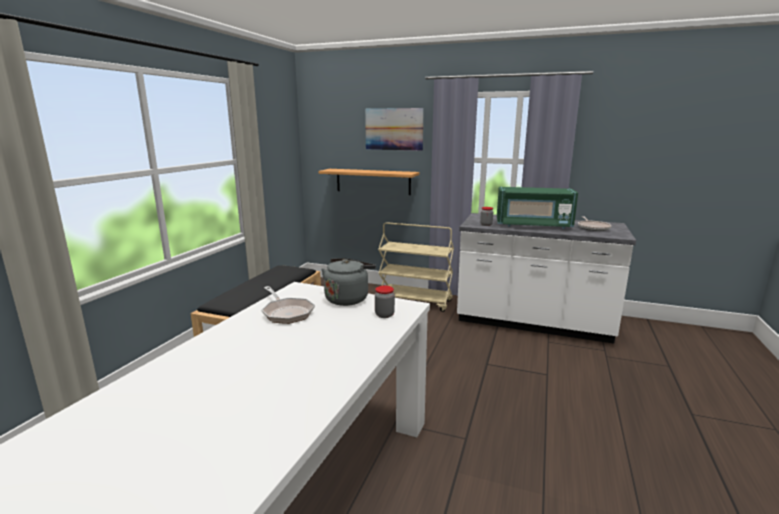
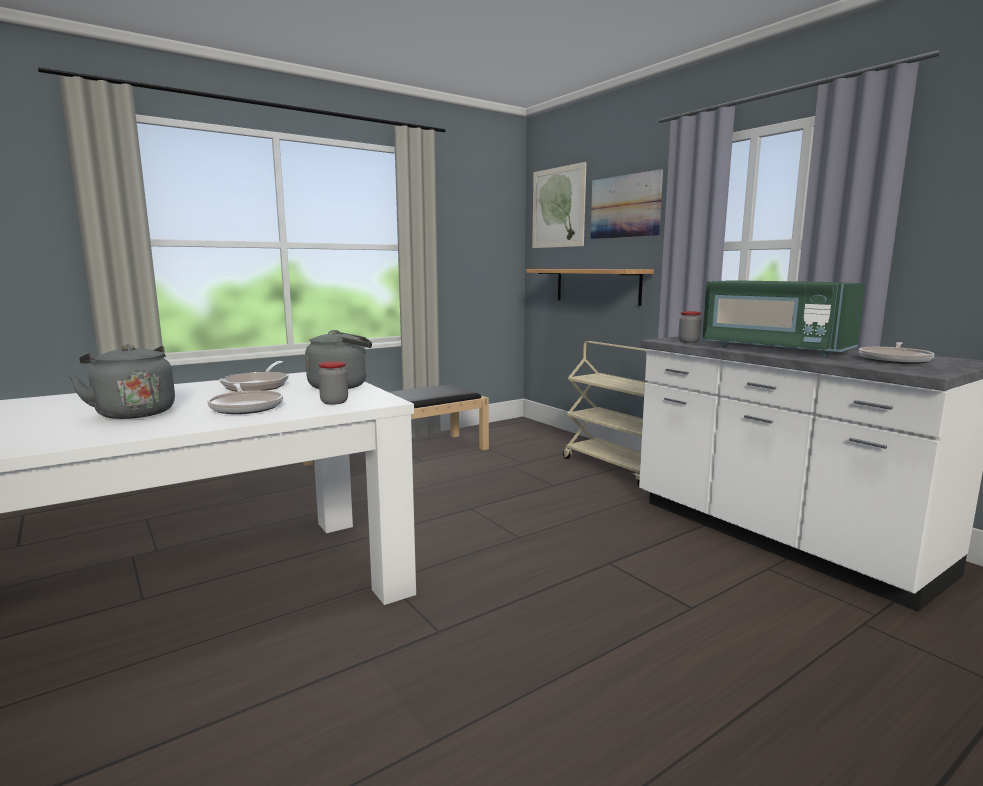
camera: 35 degrees right, 5 degrees down
none -> grey kettle [69,344,175,419]
none -> frying pan [207,383,283,414]
none -> picture [532,162,586,248]

